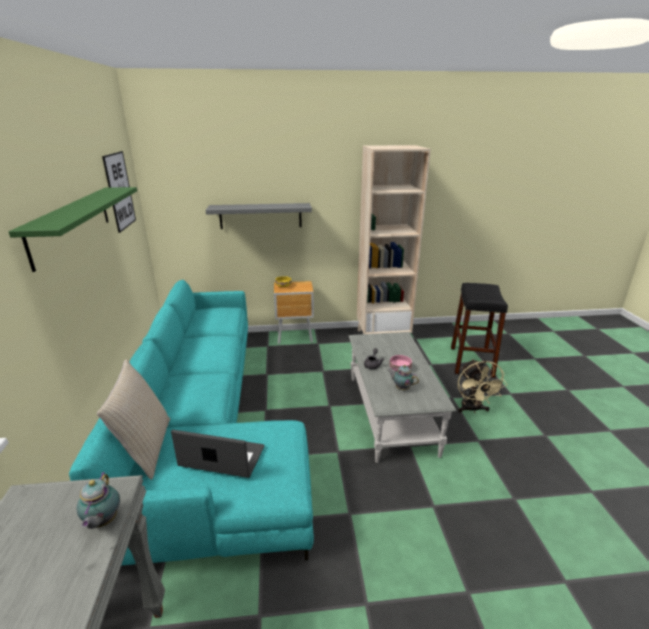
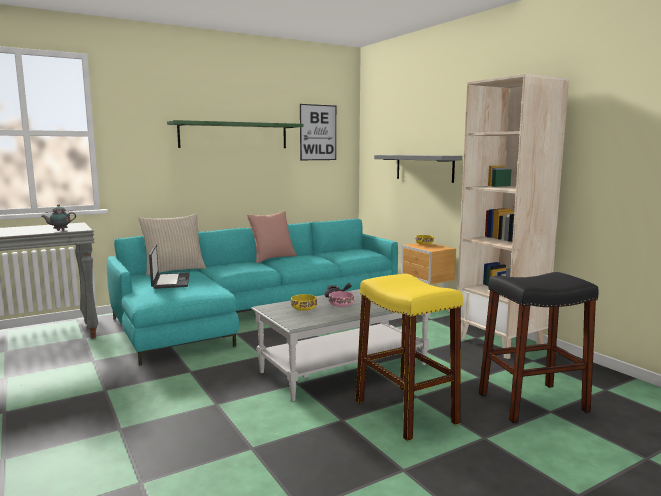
camera: 65 degrees right, 15 degrees down
teapot [388,365,419,390] -> yellow bowl [291,294,317,311]
beige fan [458,359,507,413] -> yellow stool [356,274,463,441]
none -> pink pillow [247,211,296,263]

